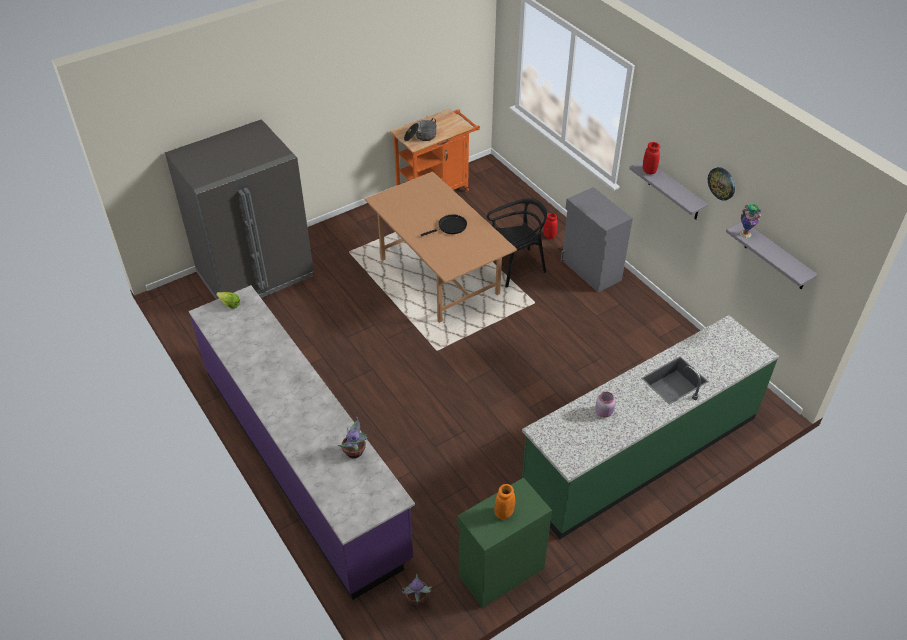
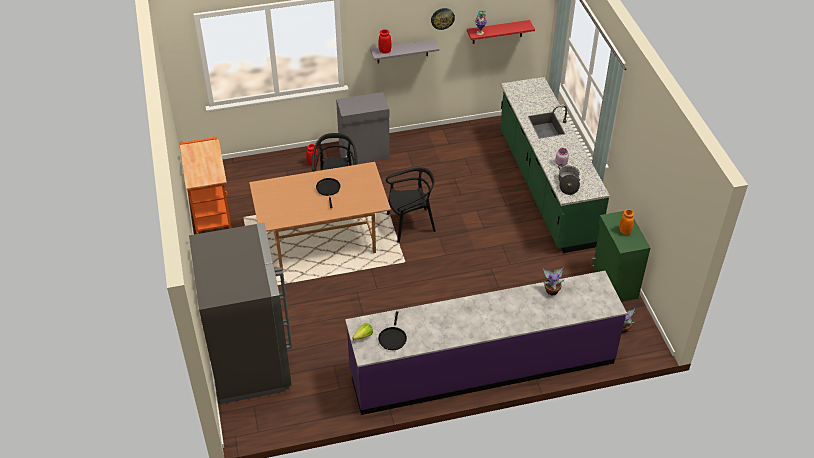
camera: 70 degrees left, 0 degrees up
cooking pot [404,118,437,141] -> cooking pot moved to [558,164,580,195]
grey shelf [726,222,818,289] -> red shelf [467,20,535,44]
none -> black frying pan [378,311,407,350]
none -> black chair [386,167,436,242]

